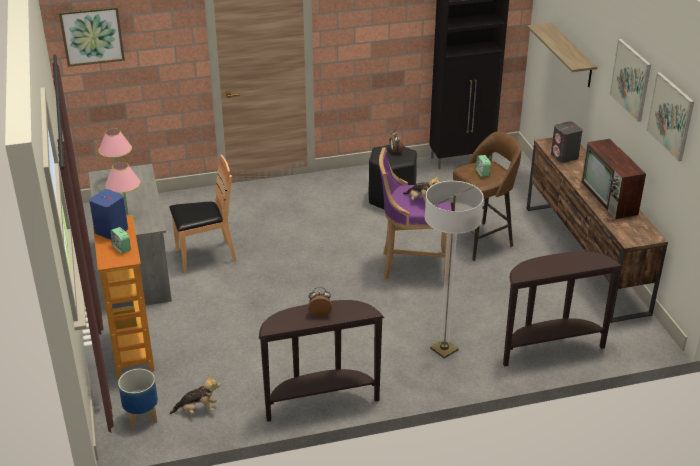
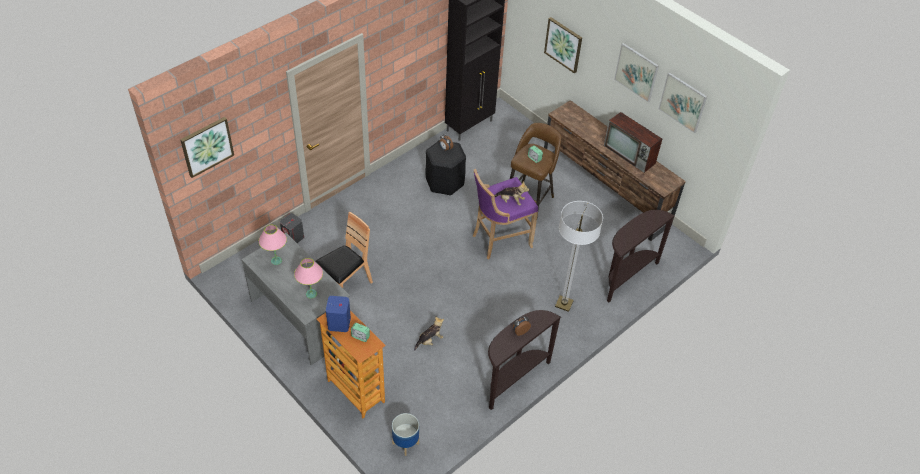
camera: 30 degrees left, 15 degrees up
plush toy [170,375,220,414] -> plush toy moved to [414,317,444,351]
shelf [527,23,597,87] -> picture [544,17,582,73]
grey speaker [551,121,582,163] -> grey speaker moved to [280,213,304,243]

